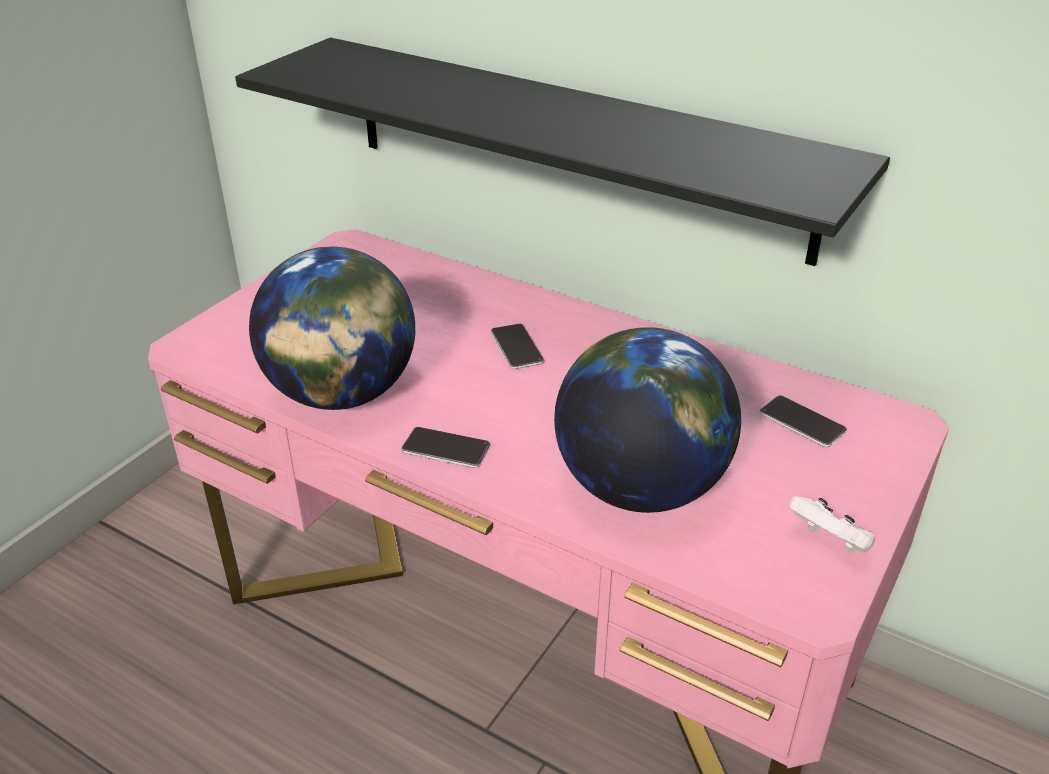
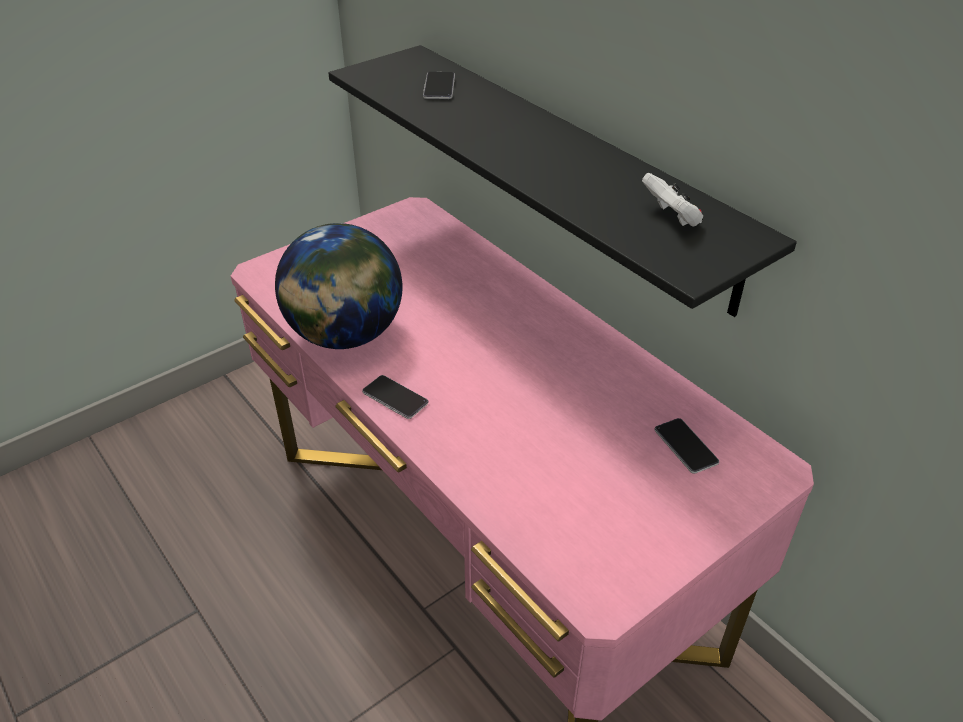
camera: 20 degrees right, 5 degrees up
phone [490,324,544,369] -> phone moved to [423,72,455,99]
globe [554,327,741,513] -> none
white game controller [789,496,875,553] -> white game controller moved to [642,173,703,227]

